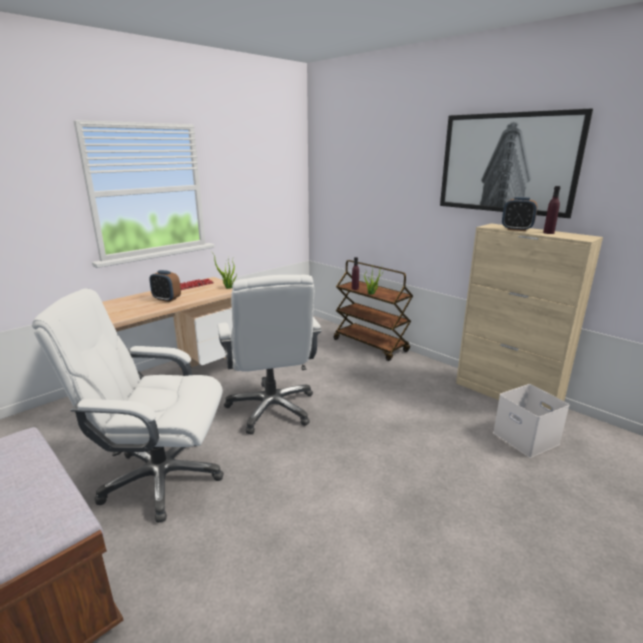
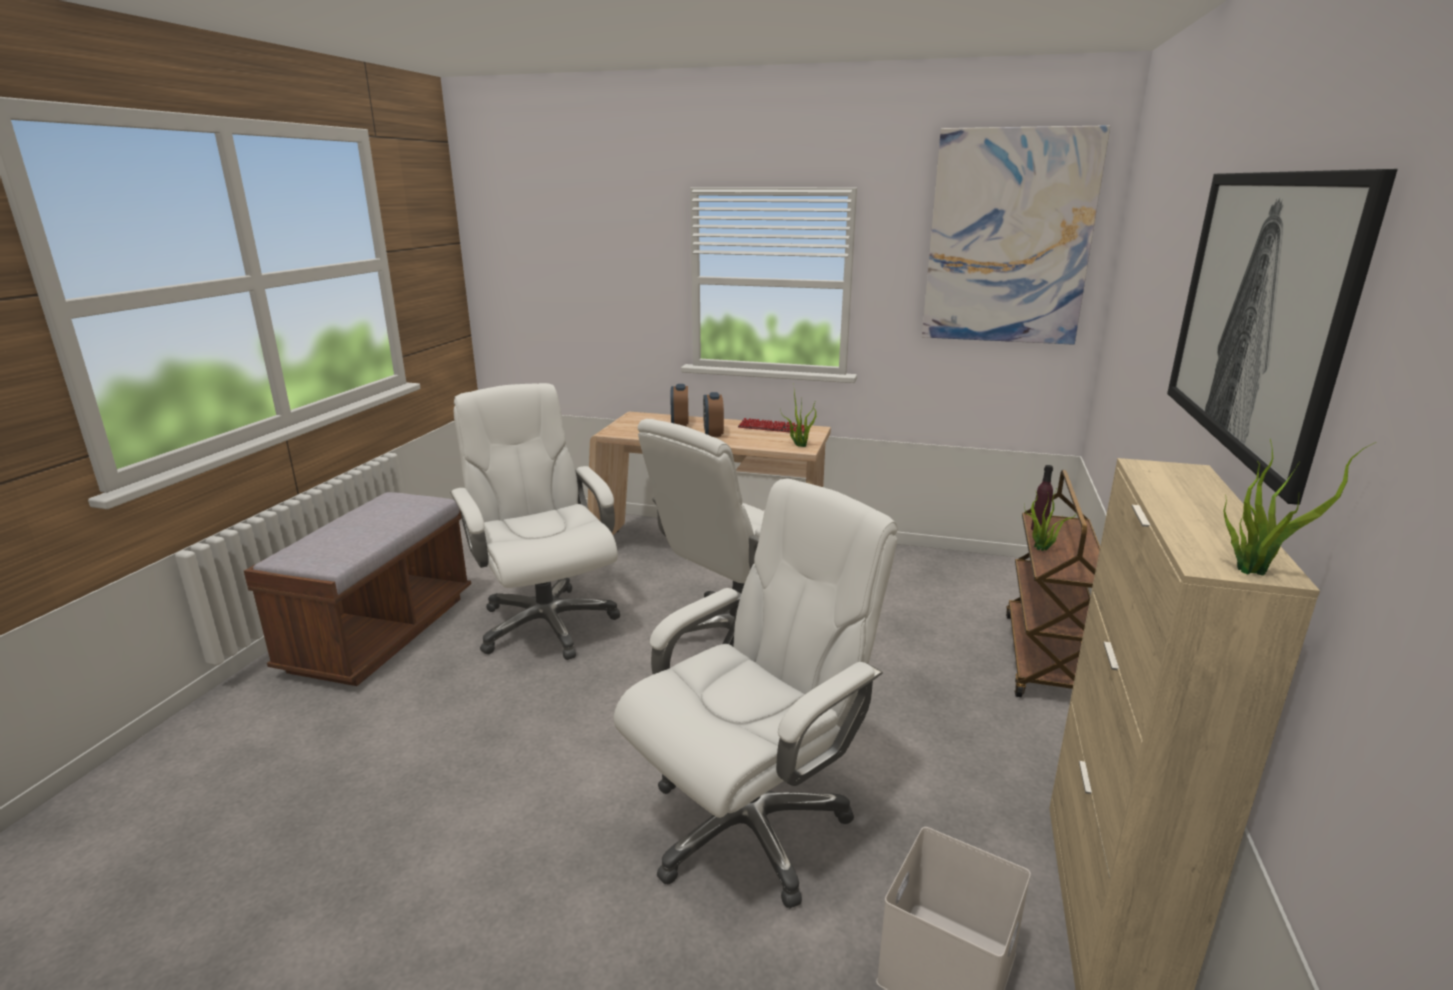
camera: 60 degrees right, 0 degrees up
alarm clock [502,197,537,231] -> alarm clock moved to [670,384,689,426]
purple bottle [543,186,560,234] -> none
none -> white office chair [613,478,898,909]
none -> picture [922,125,1110,345]
none -> potted plant [1224,438,1376,576]

